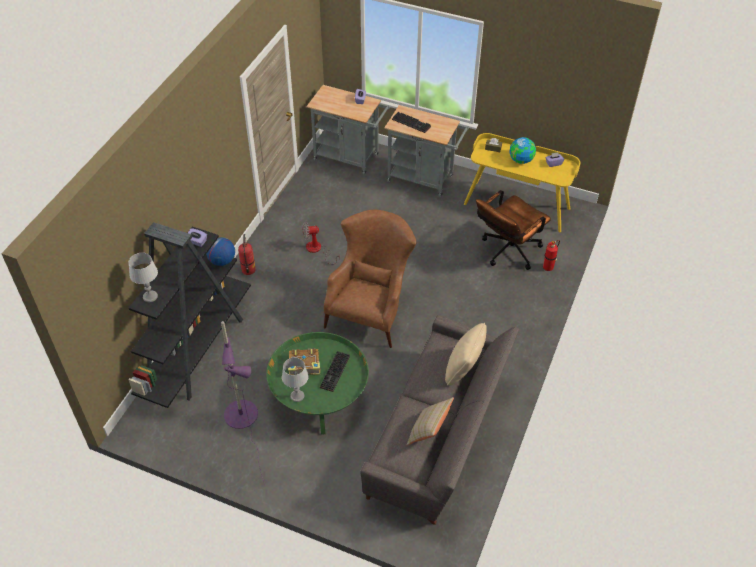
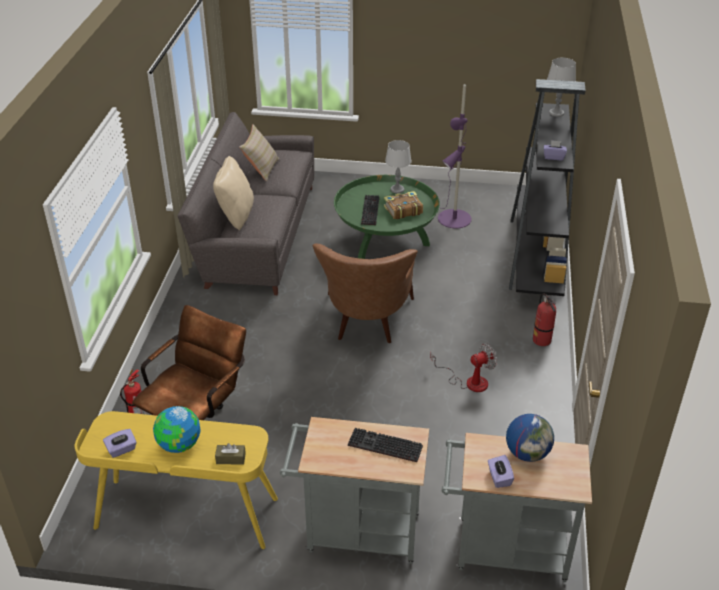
camera: 165 degrees right, 10 degrees down
globe [206,237,235,266] -> globe moved to [506,414,554,462]

